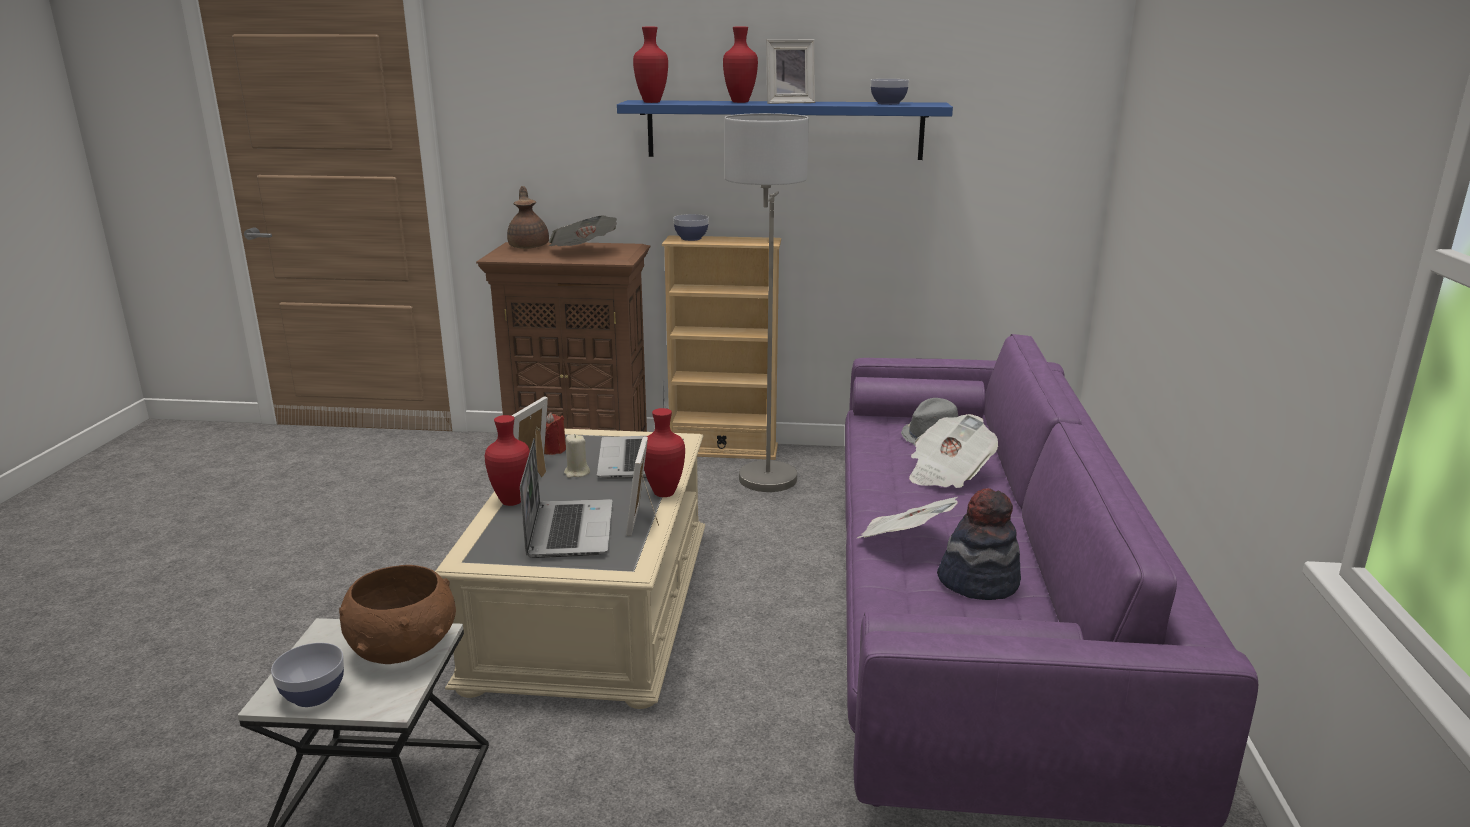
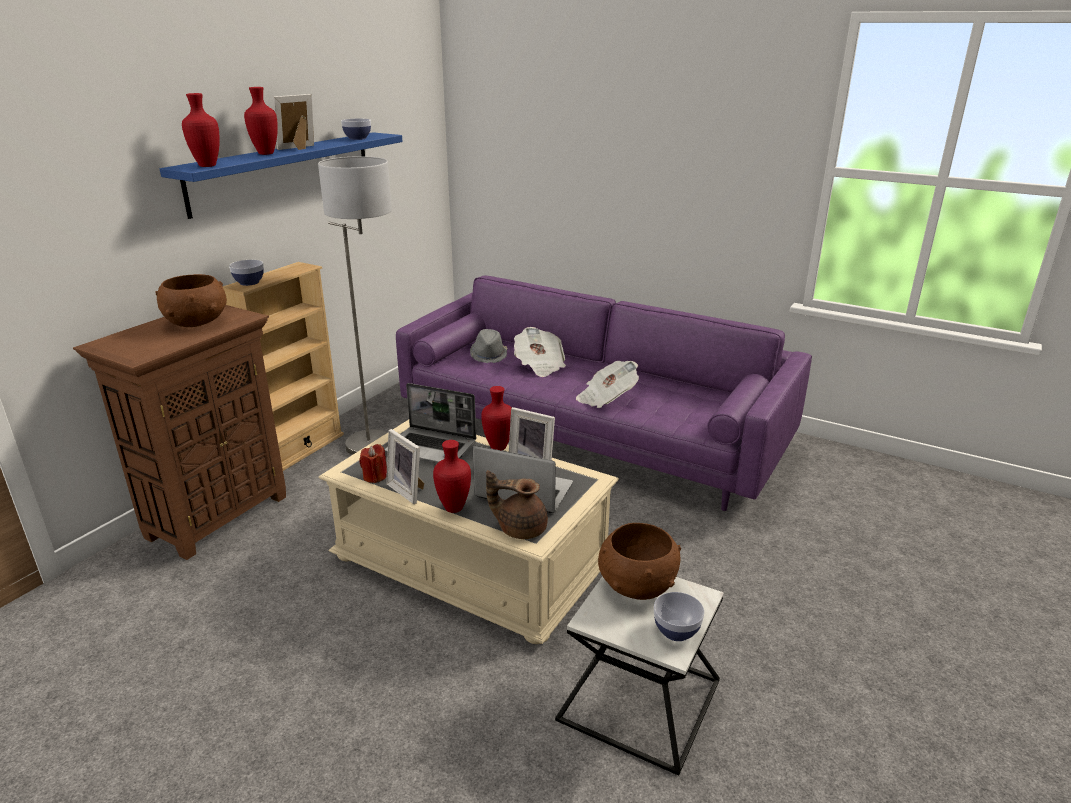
camera: 65 degrees left, 5 degrees up
brown teapot [507,186,549,249] -> brown teapot moved to [486,470,548,539]
newspaper [549,215,617,246] -> brown bowl [156,274,227,327]
beige candle [564,434,590,478] -> none
picture frame [766,40,815,104] -> picture frame turned 150 degrees counterclockwise [273,94,314,150]
hat [937,488,1021,600] -> none

